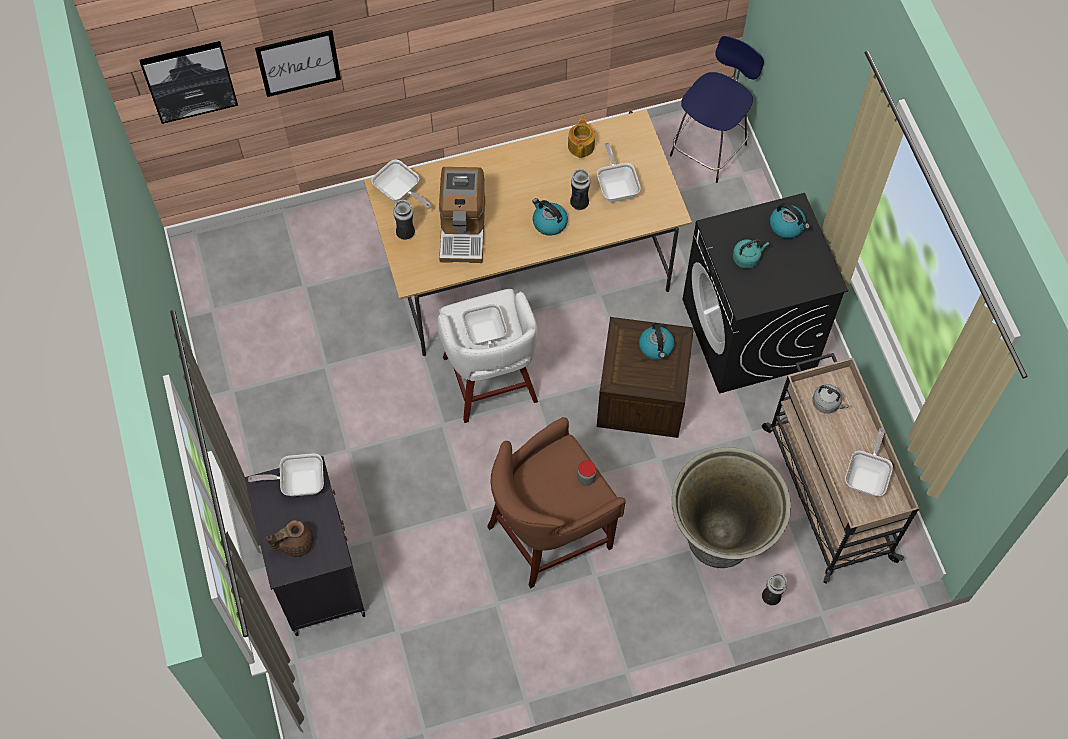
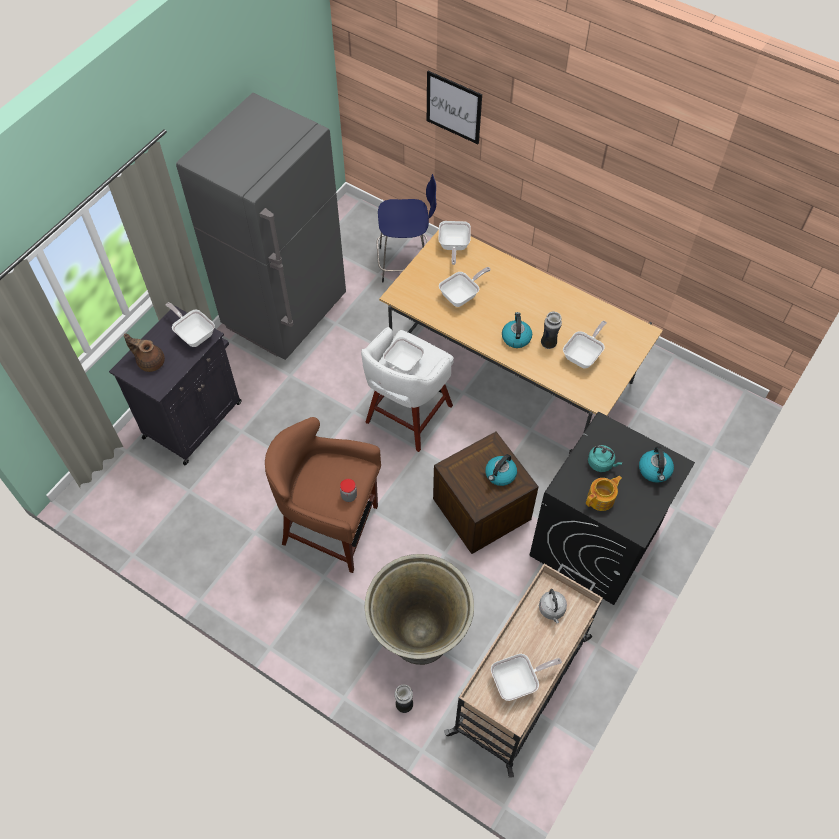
camera: 50 degrees right, 5 degrees down
picture [140,41,238,124] -> none
vase [393,199,415,240] -> none
coffee machine [439,167,485,263] -> frying pan [439,267,491,307]
teapot [568,115,595,158] -> teapot moved to [586,476,622,511]
blue stool [670,36,764,183] -> blue stool moved to [377,174,436,282]
none -> grey fridge [176,93,346,360]

